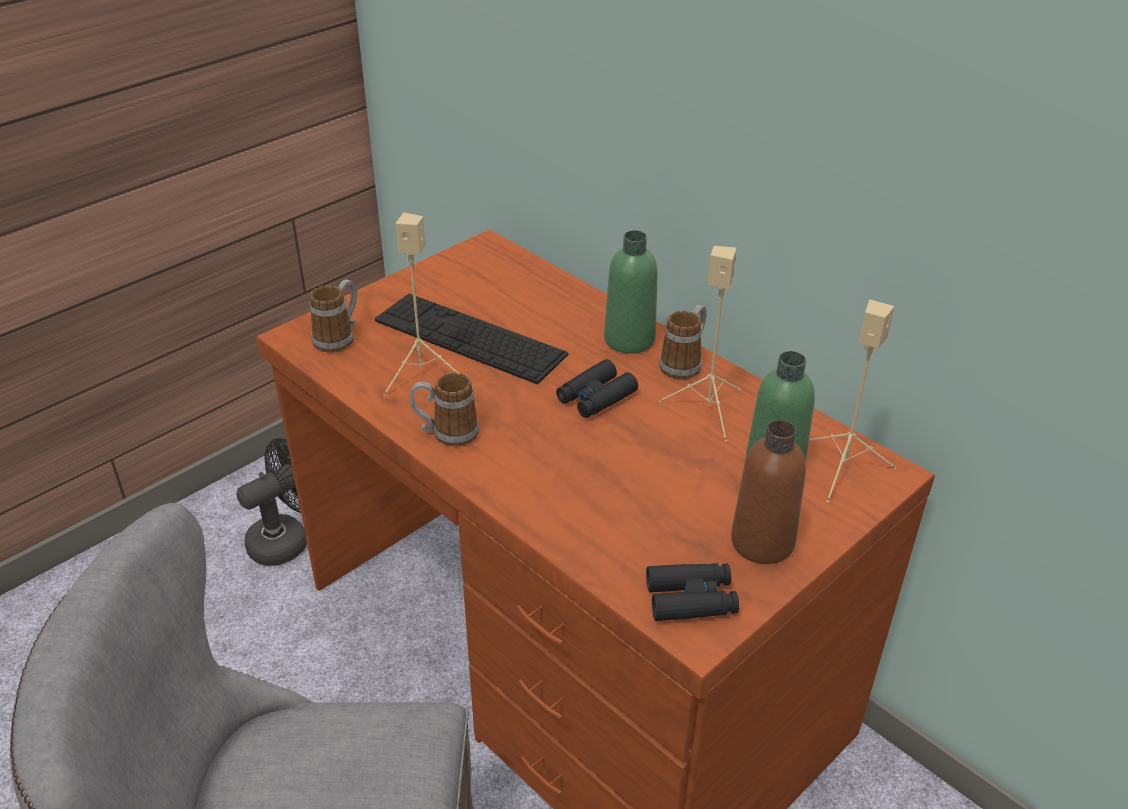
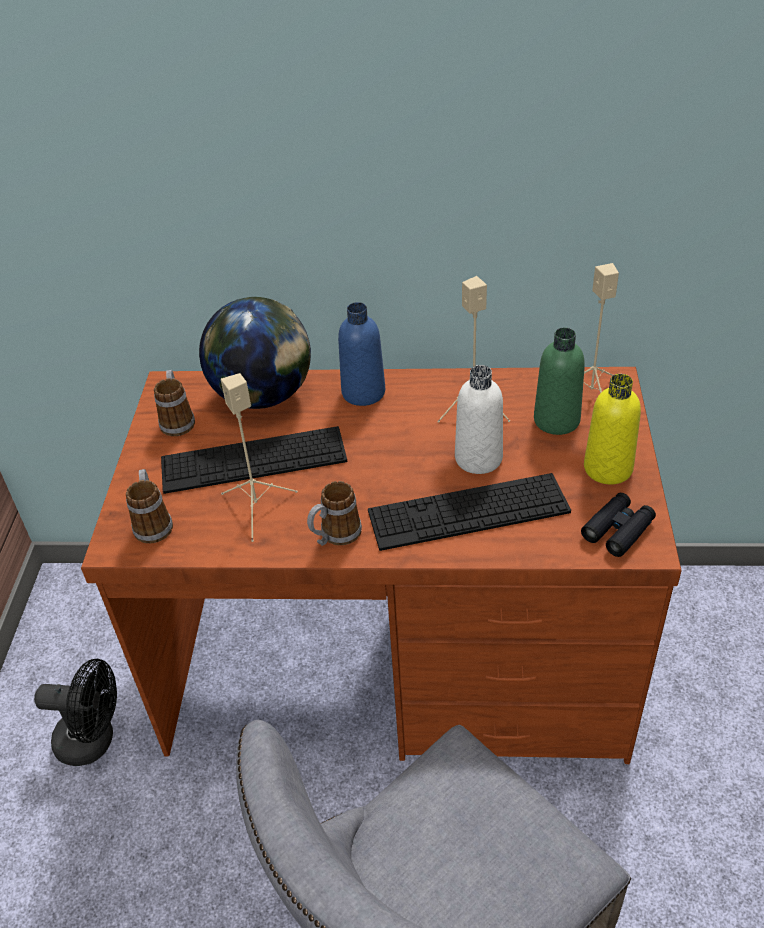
camera: 40 degrees left, 5 degrees up
black fan [236,438,307,566] -> black fan turned 90 degrees clockwise [34,659,117,766]
black binoculars [556,359,638,418] -> none
green bottle [604,230,658,354] -> blue bottle [338,302,385,406]
mug [659,305,706,380] -> mug moved to [154,370,195,436]
brown bottle [731,420,806,564] -> yellow bottle [584,374,641,485]
none -> globe [199,297,311,409]
none -> keyboard [368,473,571,551]
none -> white bottle [455,365,503,474]

